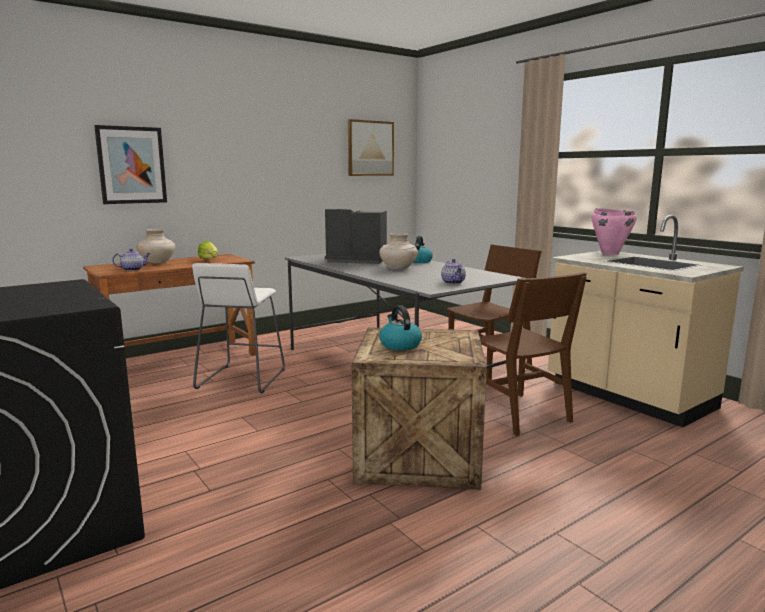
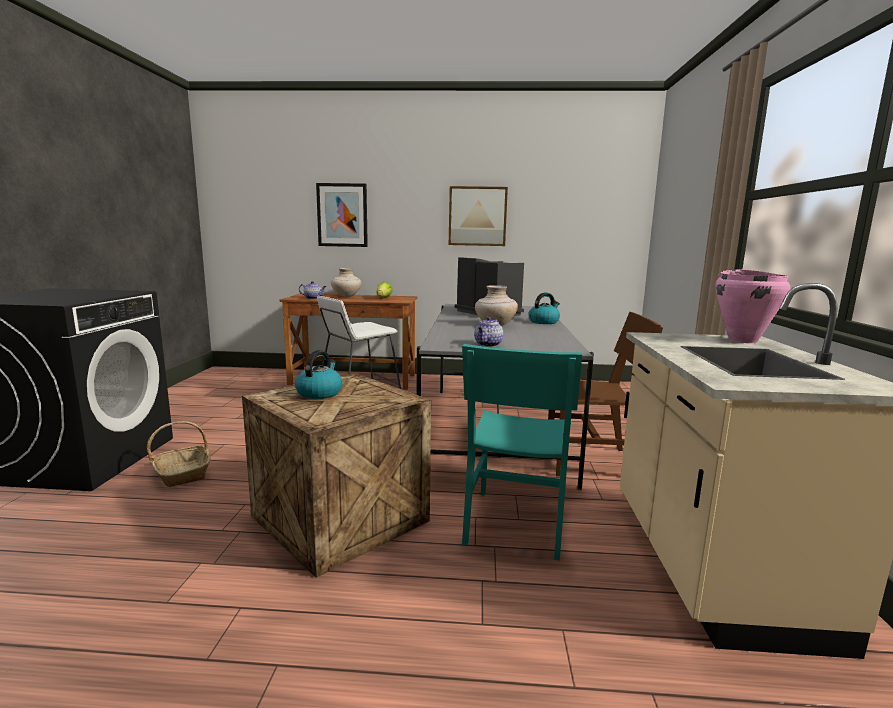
camera: 40 degrees right, 0 degrees up
picture [348,119,394,176] -> picture moved to [449,186,508,246]
brown chair [480,272,587,436] -> turquoise chair [462,344,582,561]
none -> basket [147,421,211,487]

